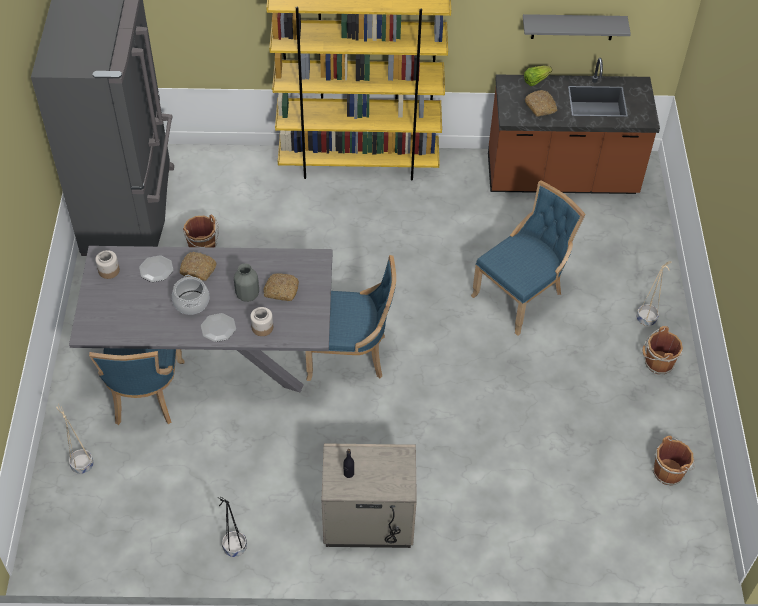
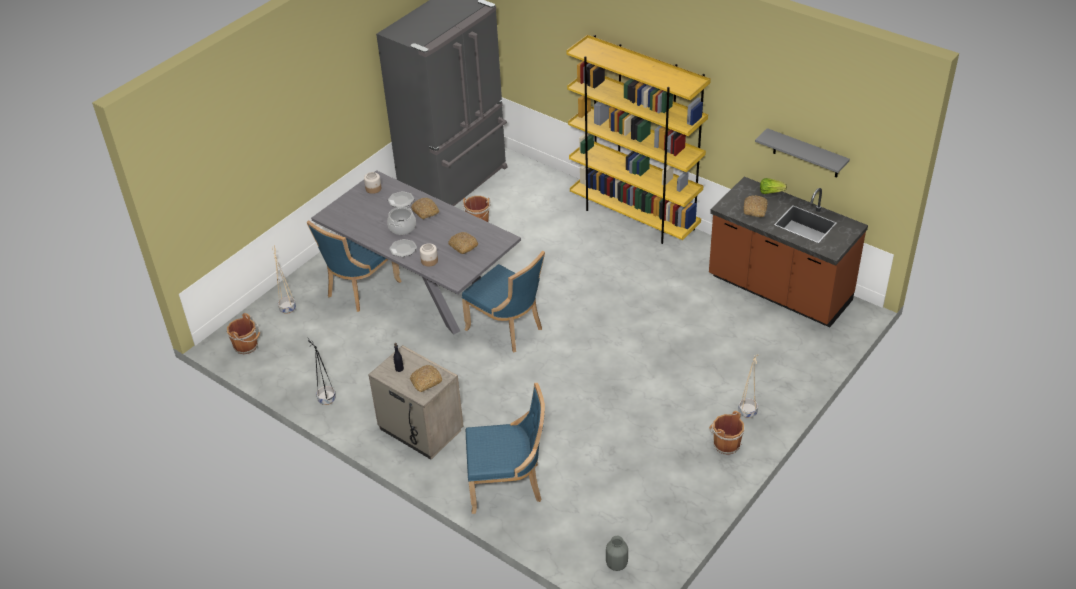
camera: 40 degrees right, 10 degrees down
grey vase [234,263,259,302] -> grey vase moved to [606,536,628,571]
blue chair [471,180,585,336] -> blue chair moved to [466,383,545,514]
brown bucket [652,436,695,486] -> brown bucket moved to [227,313,260,354]
none -> bread [410,365,442,392]

